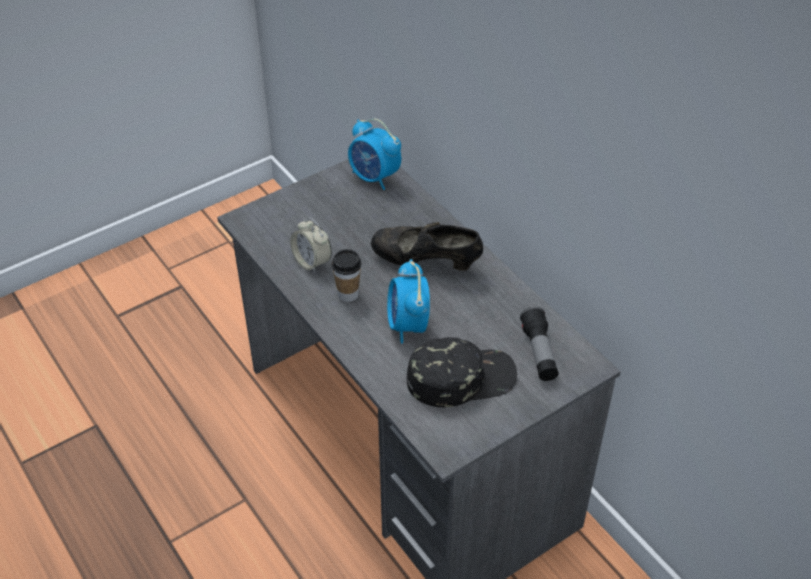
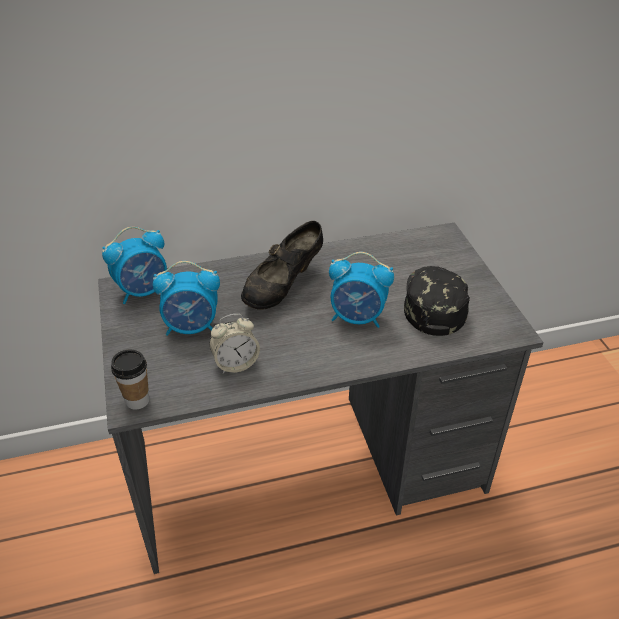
camera: 70 degrees left, 5 degrees down
cup [332,249,361,302] -> cup moved to [111,350,149,410]
flashlight [520,307,559,381] -> none
none -> alarm clock [153,261,220,336]

